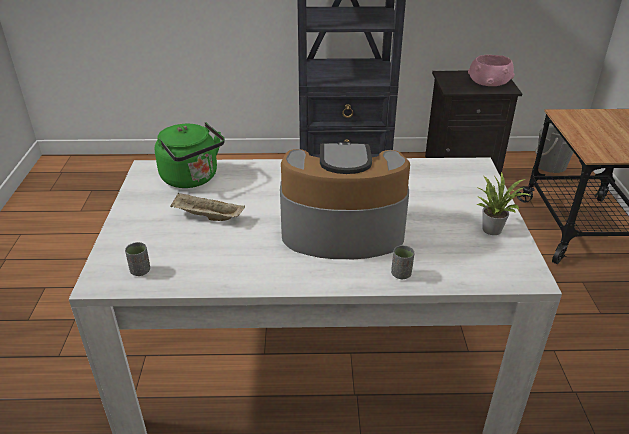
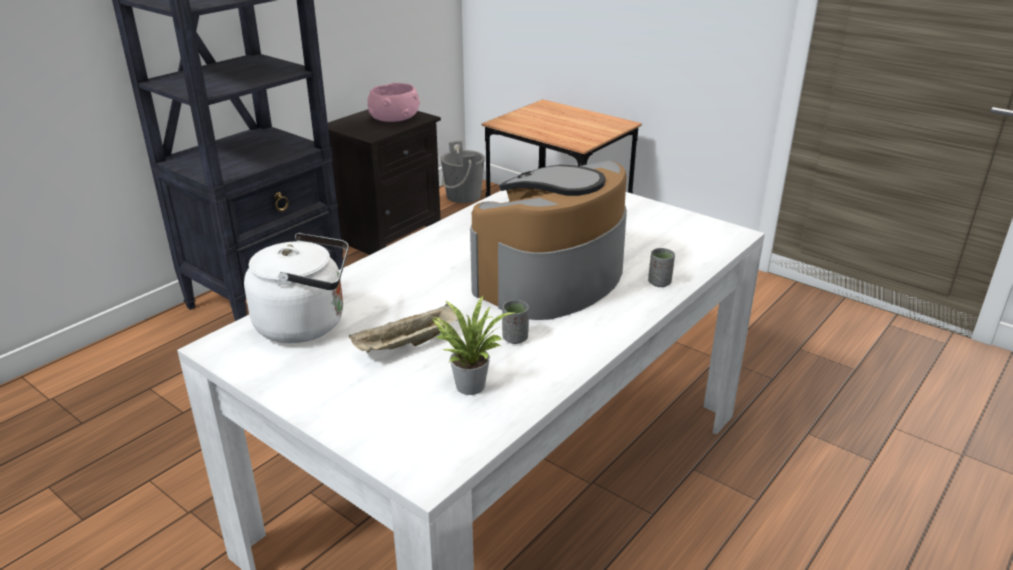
camera: 50 degrees left, 5 degrees down
grey cup [125,242,150,276] -> grey cup moved to [502,300,529,344]
green kettle [155,122,225,188] -> white kettle [244,233,349,343]
potted plant [477,172,532,235] -> potted plant moved to [433,296,515,395]

